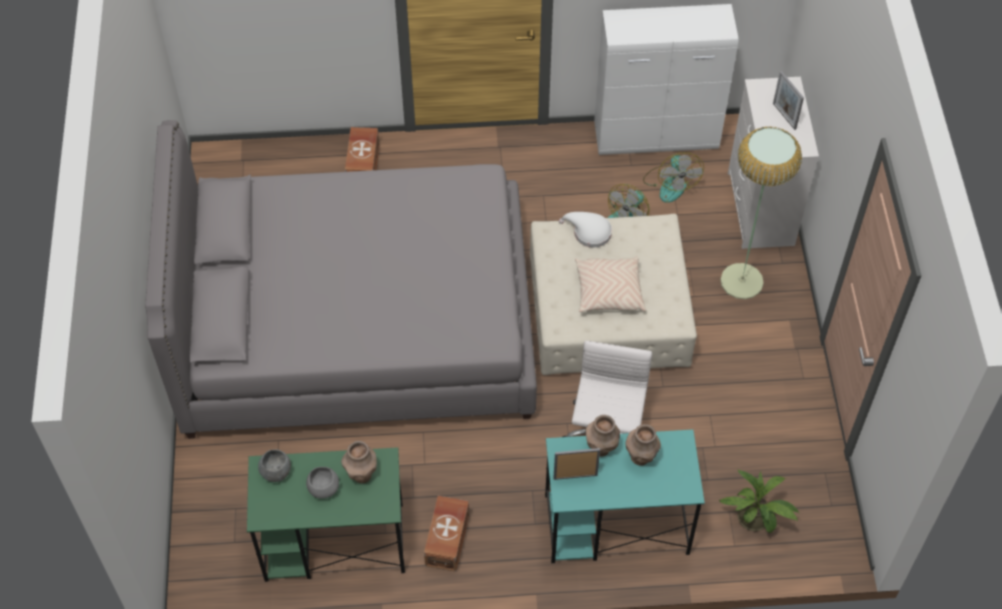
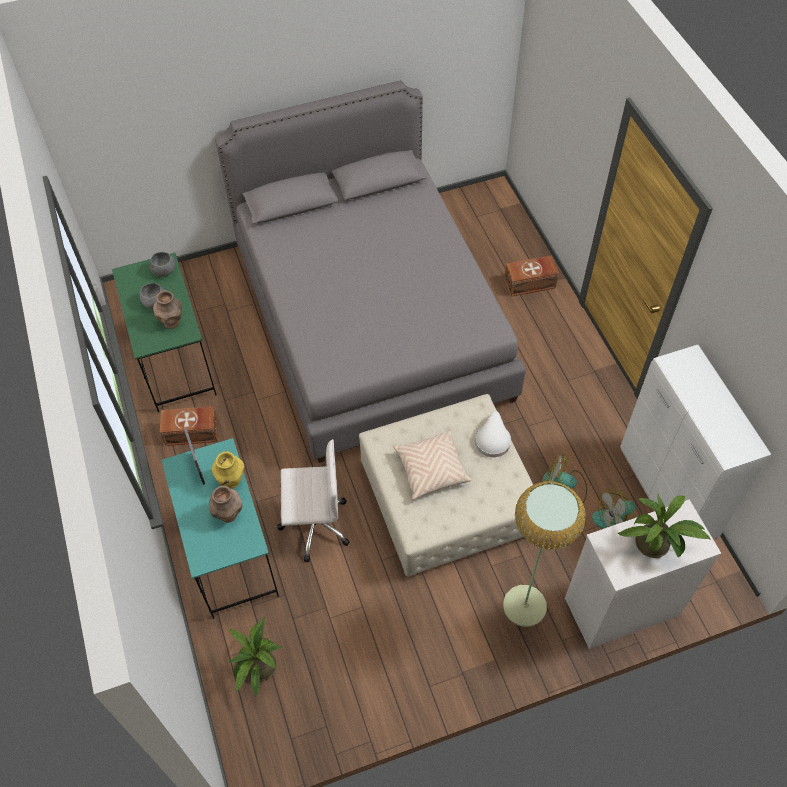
camera: 75 degrees right, 0 degrees up
brown vase [585,415,620,457] -> yellow vase [212,451,244,489]
picture frame [773,71,804,130] -> potted plant [618,494,711,558]

